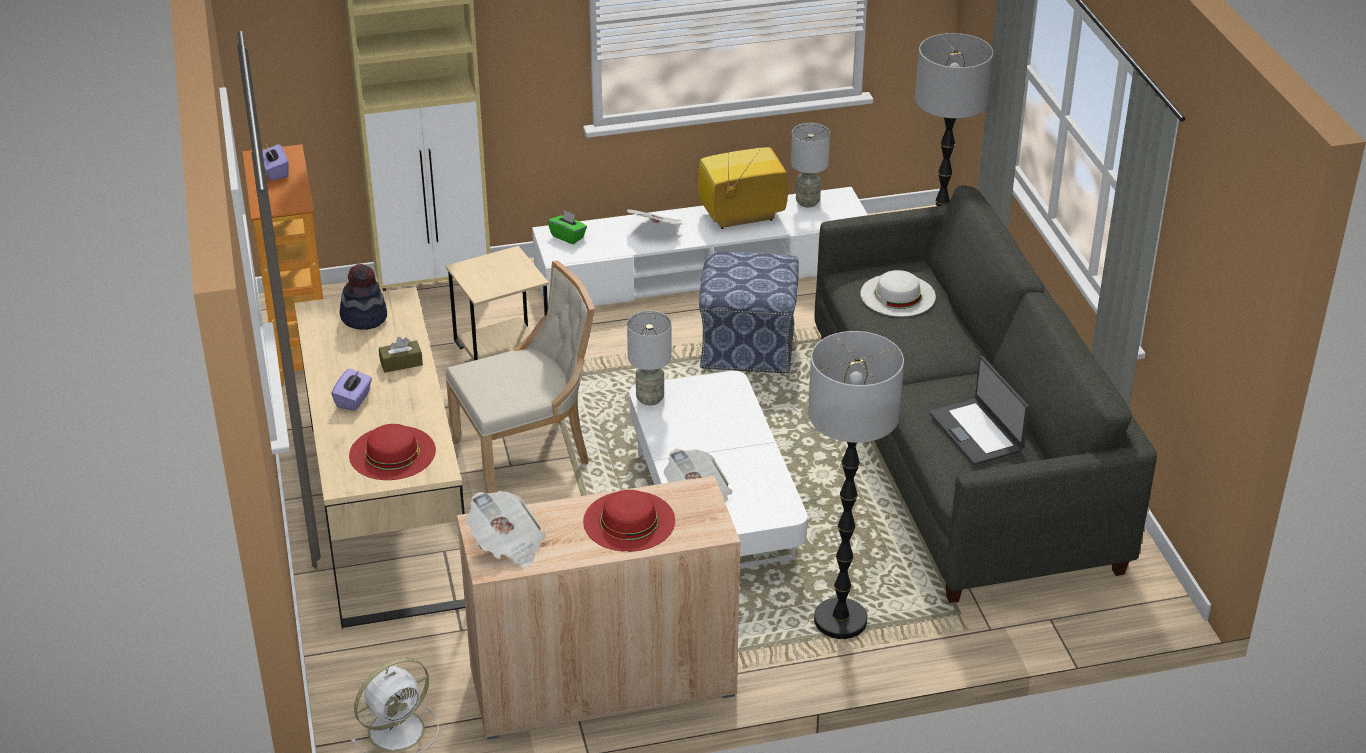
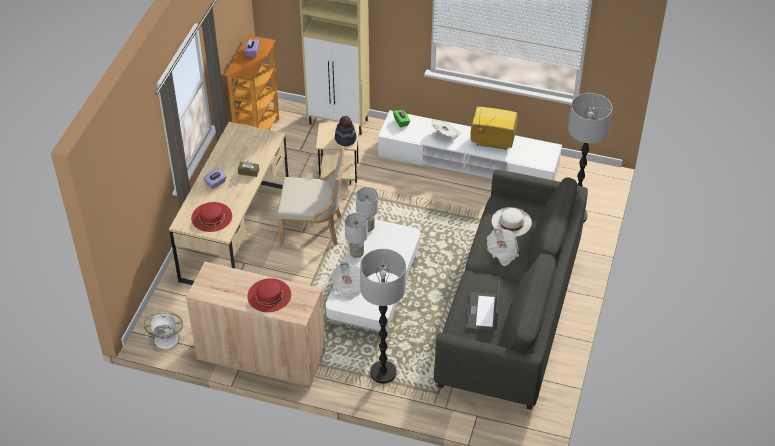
camera: 30 degrees right, 10 degrees up
hat [340,264,387,330] -> hat moved to [335,116,357,146]
newspaper [466,491,546,567] -> newspaper moved to [487,227,519,266]
ottoman [699,252,799,373] -> none
grey table lamp [791,123,830,207] -> grey table lamp moved to [345,213,368,258]

